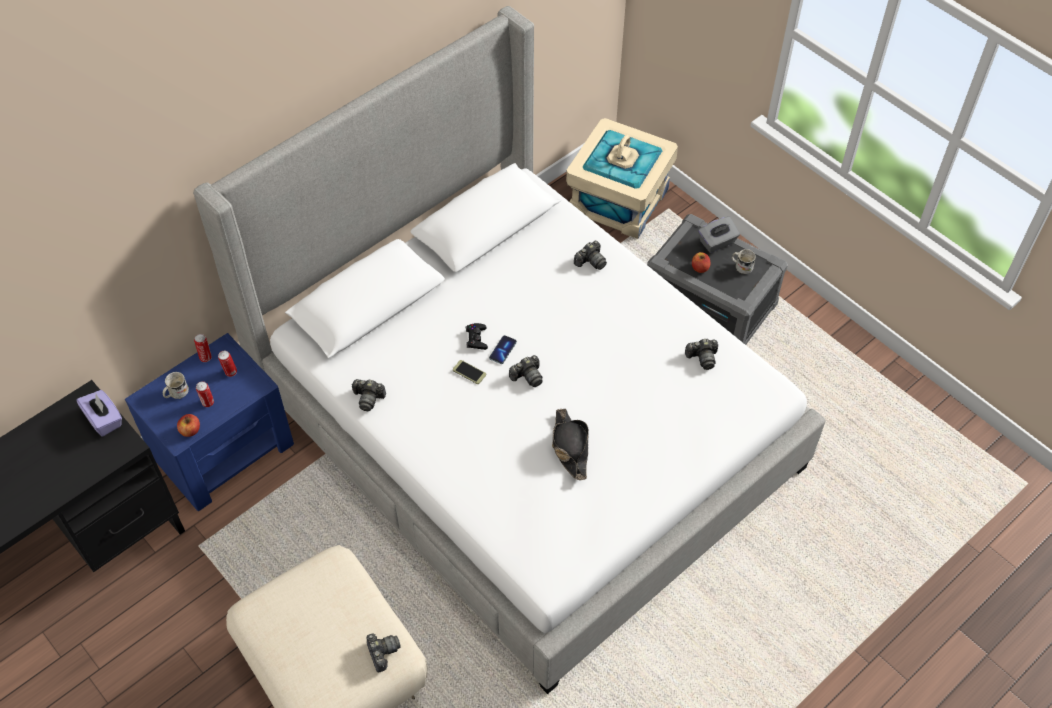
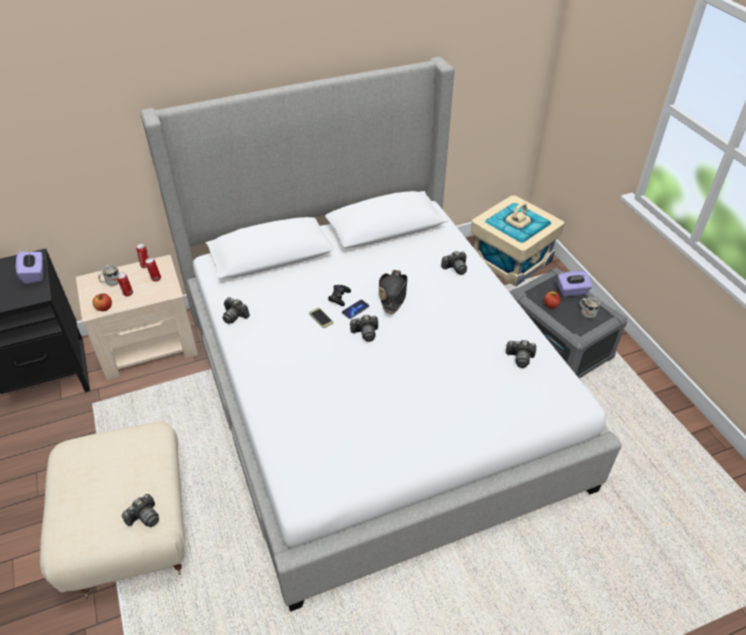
camera: 20 degrees right, 10 degrees down
blue nightstand [125,333,294,511] -> beige nightstand [76,255,198,380]
camera [367,633,401,673] -> camera turned 45 degrees clockwise [122,494,159,527]
black hat [552,408,589,480] -> black hat moved to [379,269,408,314]
grey tissue box [698,216,740,253] -> purple tissue box [557,271,592,297]

